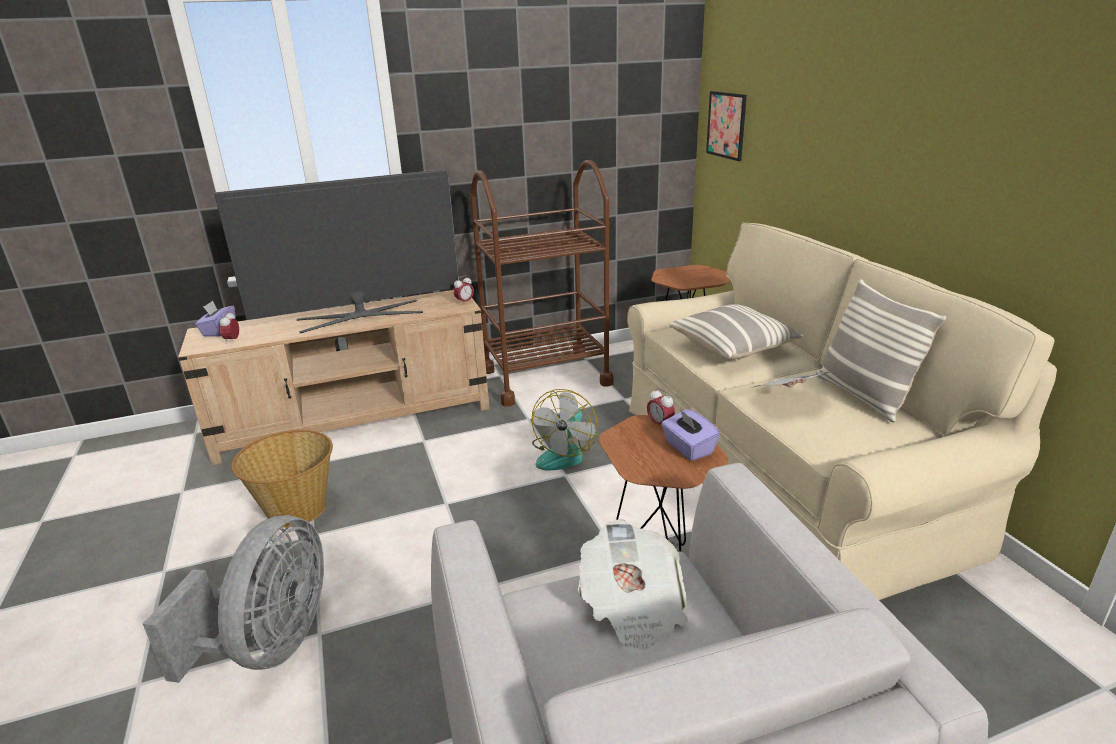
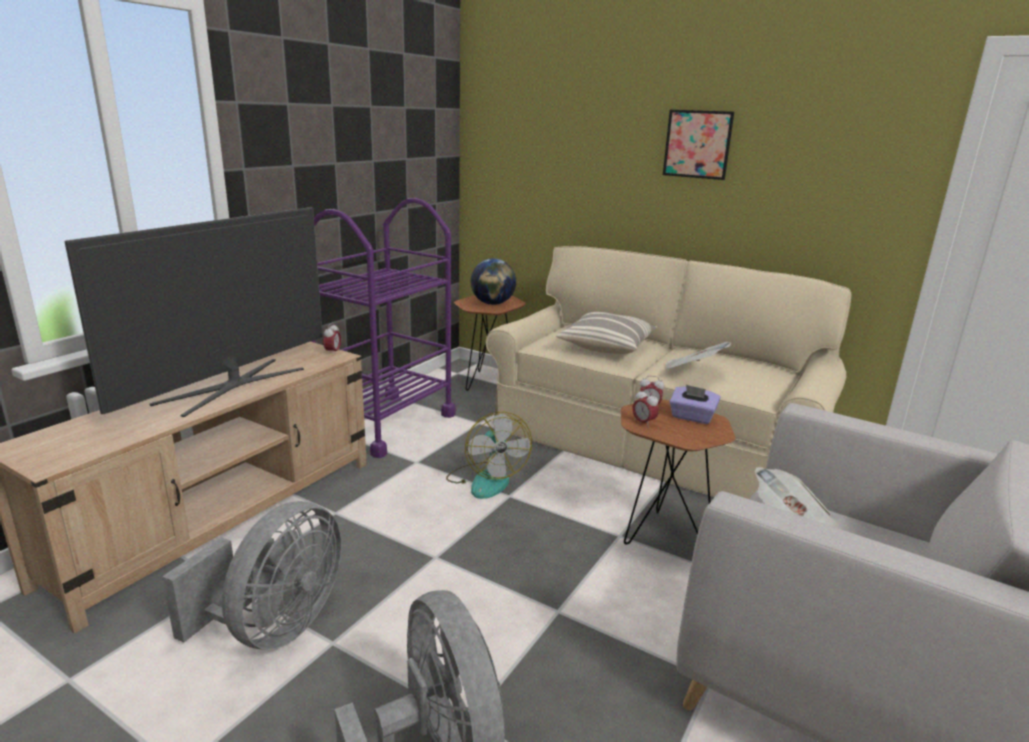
camera: 40 degrees left, 5 degrees down
purple tissue box [195,301,235,337] -> none
alarm clock [220,311,239,344] -> alarm clock moved to [633,389,659,425]
basket [231,430,333,528] -> grey fan [162,501,342,650]
brown cart [470,160,613,407] -> purple cart [310,198,456,458]
picture [706,91,747,161] -> picture moved to [663,110,734,180]
pillow [816,279,946,422] -> none
none -> globe [471,258,516,305]

